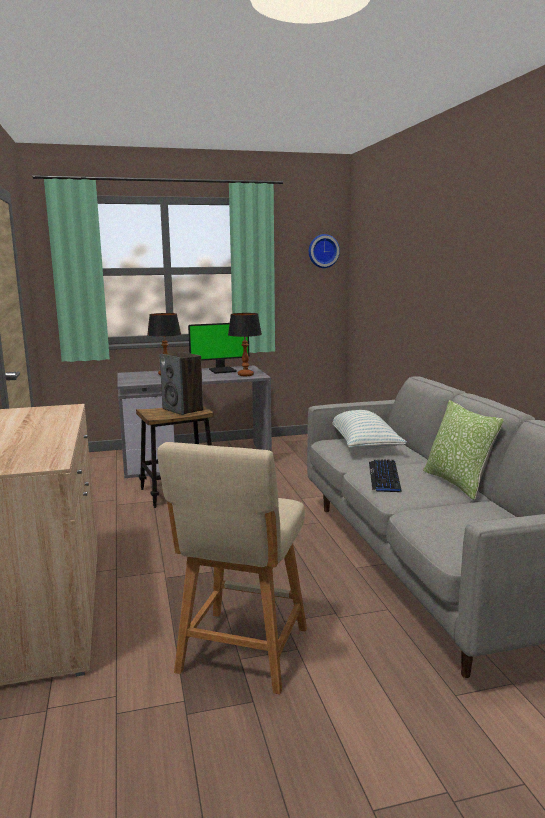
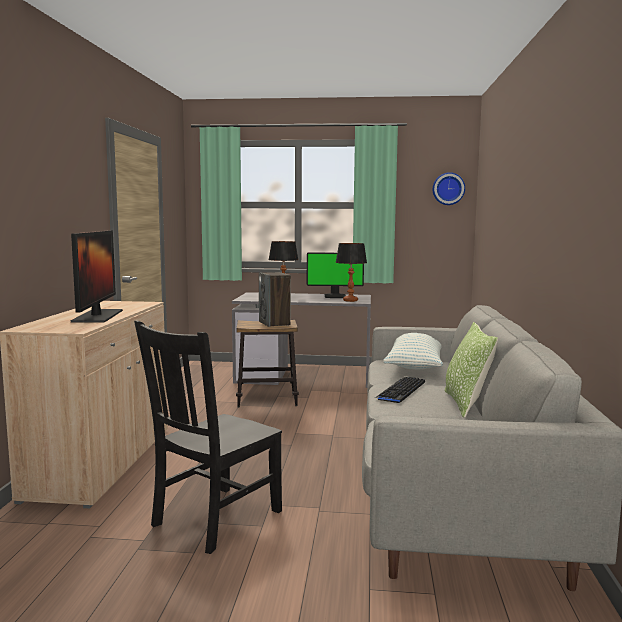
camera: 20 degrees right, 5 degrees down
beige stool [157,442,307,694] -> black chair [134,320,282,554]
none -> monitor [71,230,123,323]

